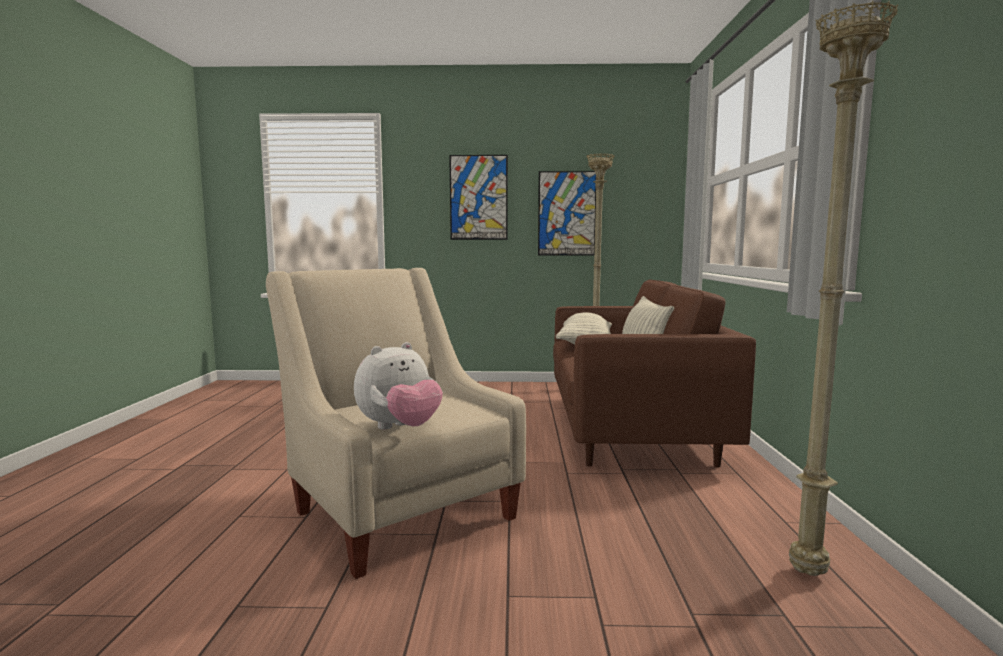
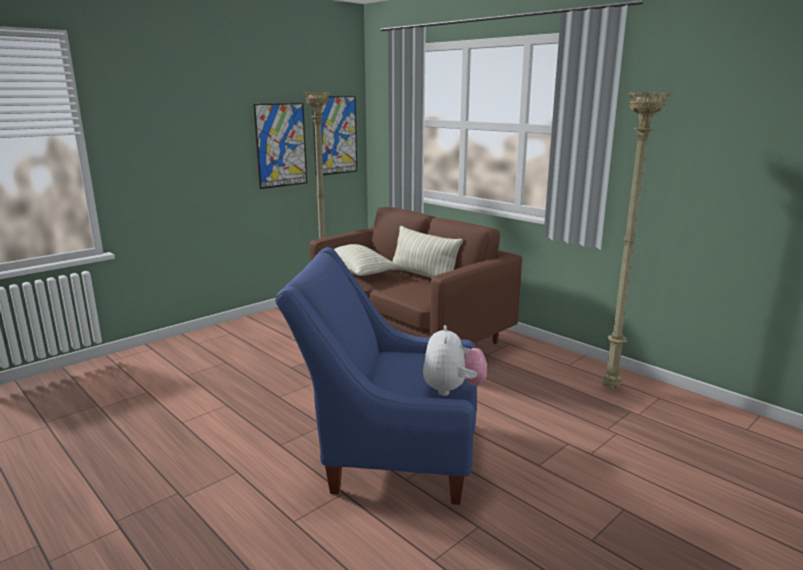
camera: 45 degrees left, 10 degrees up
beige armchair [266,268,526,579] -> blue armchair [275,247,477,505]
picture [449,155,508,240] -> picture moved to [313,96,357,176]

